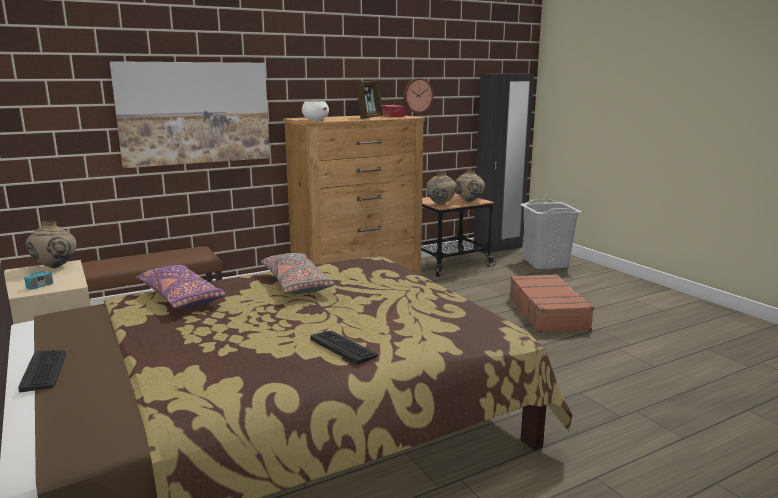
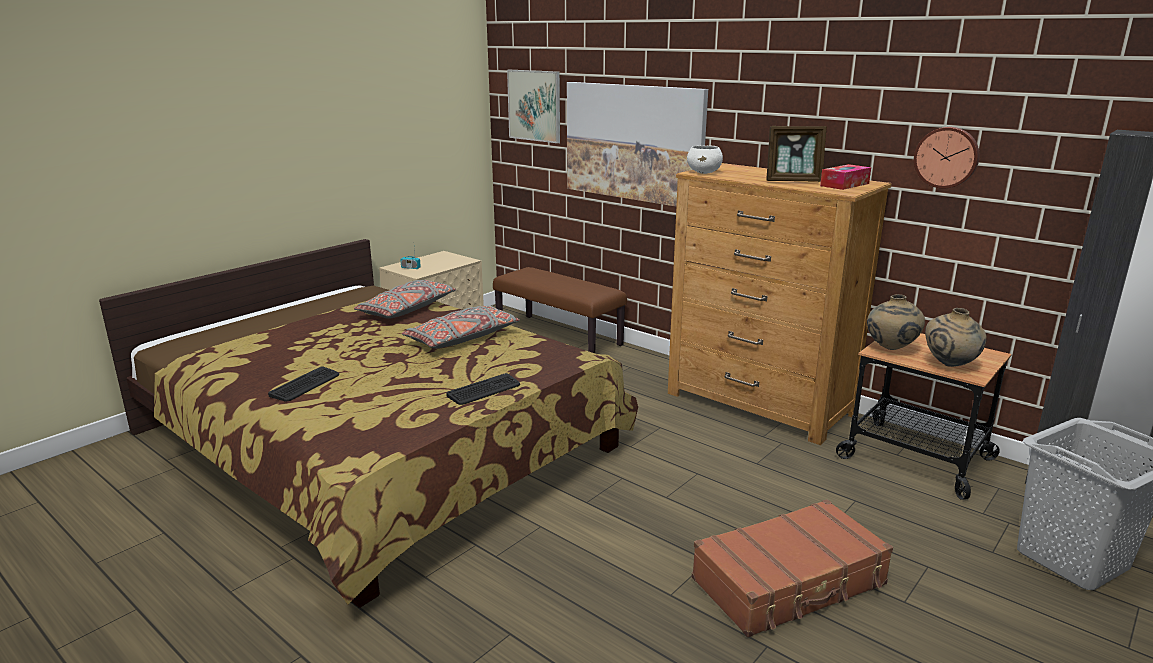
camera: 70 degrees right, 5 degrees up
keyboard [18,350,66,392] -> keyboard moved to [446,373,520,405]
beige vase [26,221,76,268] -> none
purple pillow [136,265,226,309] -> grey pillow [354,280,456,319]
none -> picture [507,70,560,143]

